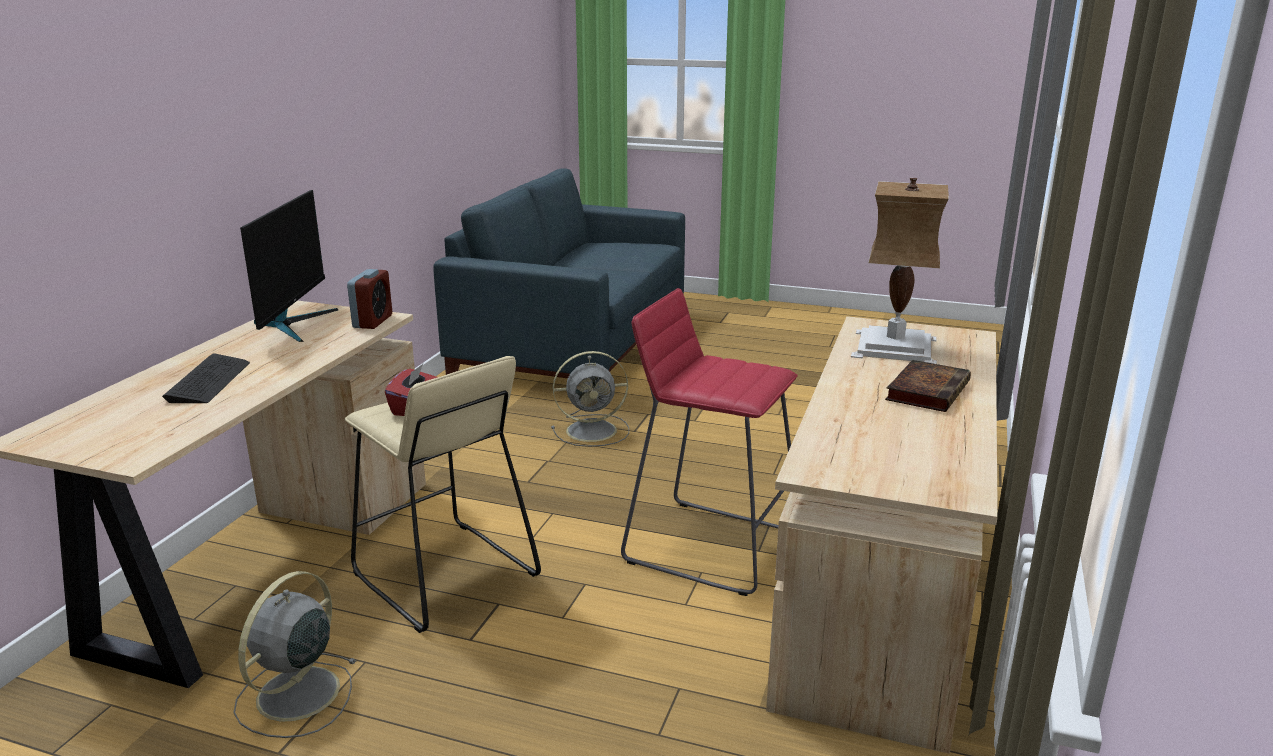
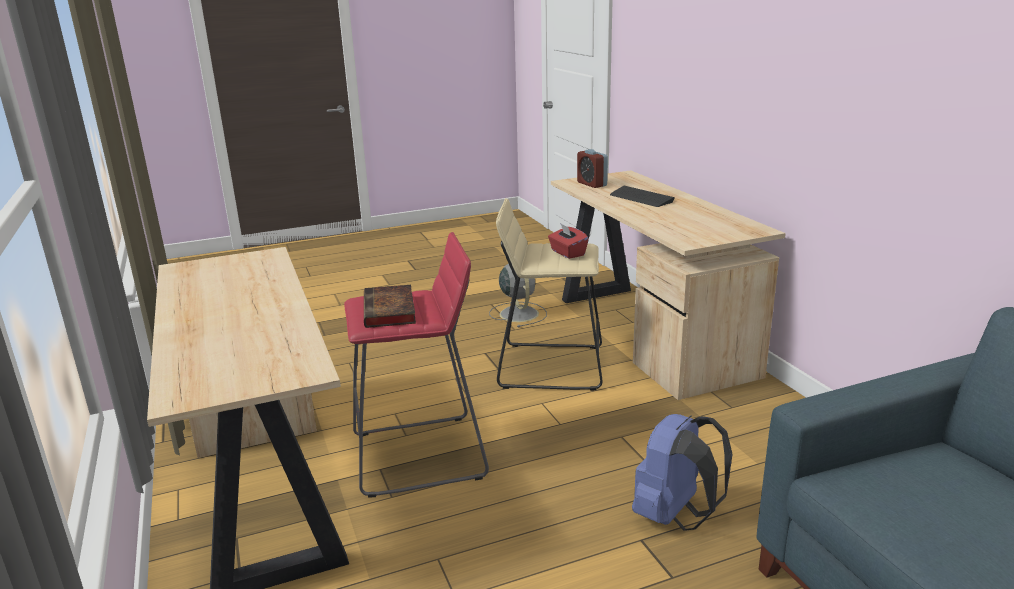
camera: 140 degrees right, 0 degrees up
monitor [240,190,338,342] -> none
alarm clock [347,269,392,329] -> alarm clock moved to [577,149,608,188]
grey fan [551,351,629,447] -> blue backpack [632,414,732,531]
table lamp [851,178,949,364] -> none
book [885,360,971,412] -> book moved to [364,285,416,328]

